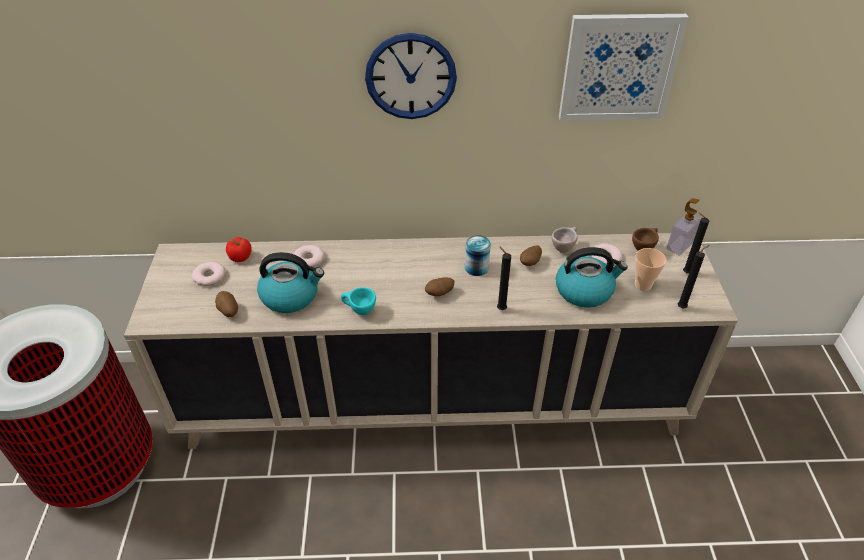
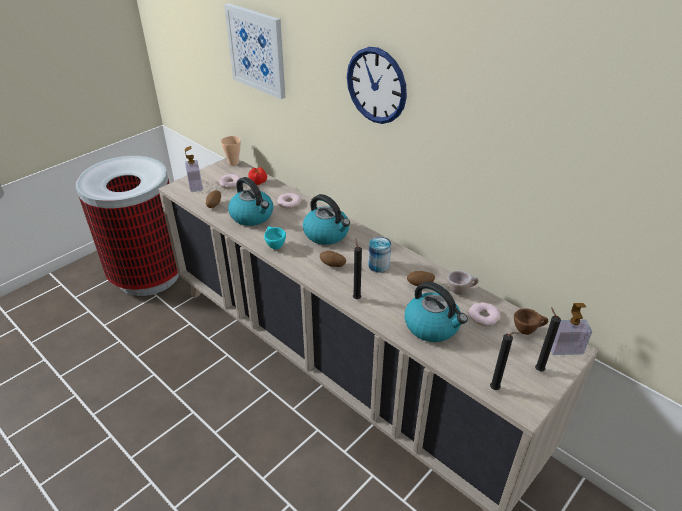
camera: 45 degrees right, 5 degrees down
picture [559,14,689,120] -> picture moved to [224,3,286,99]
cup [635,248,666,291] -> cup moved to [221,136,241,166]
none -> soap dispenser [185,146,203,192]
none -> kettle [303,194,350,245]

